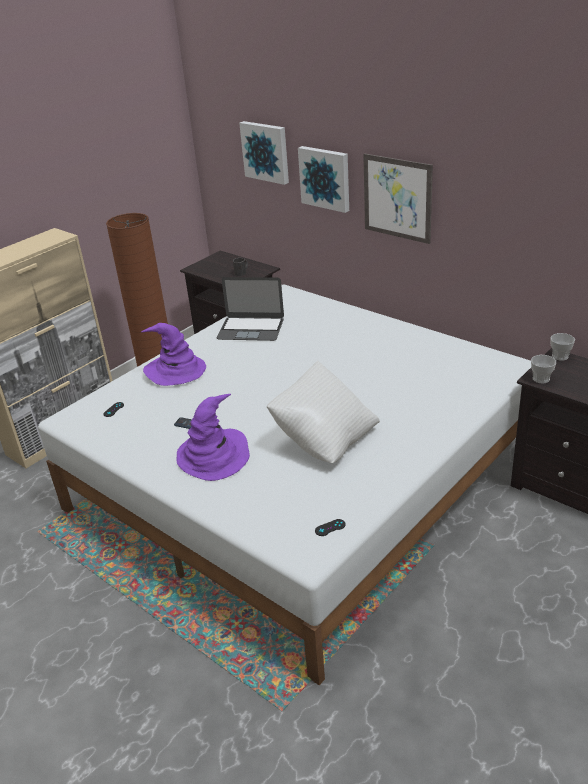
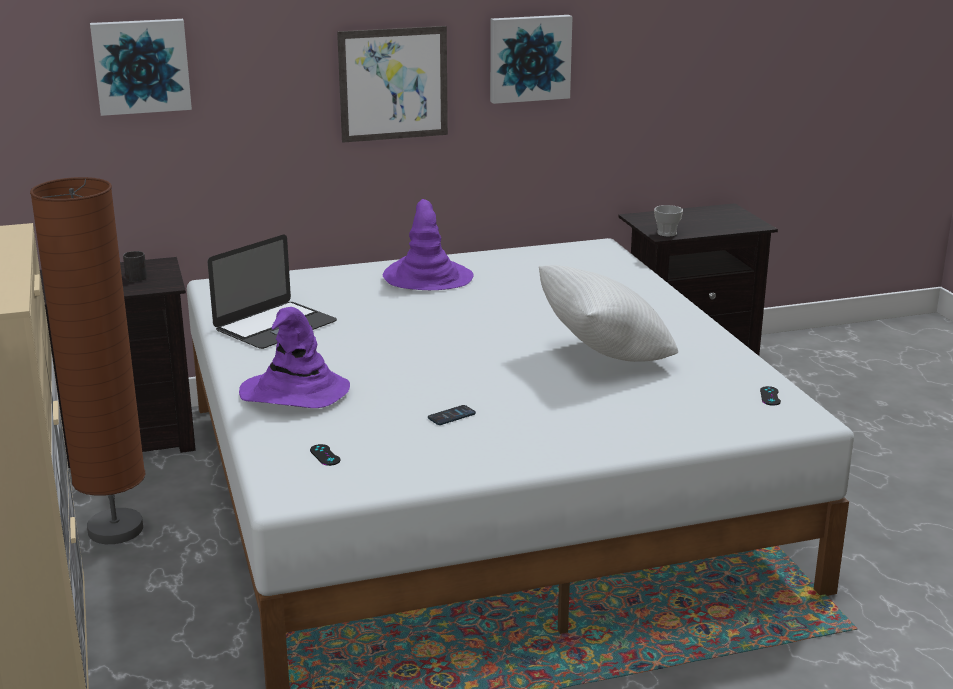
camera: 60 degrees left, 10 degrees down
purple hat [177,394,250,481] -> purple hat moved to [383,199,474,290]
picture [298,146,349,213] -> picture moved to [490,15,573,104]
cup [550,333,575,361] -> none

